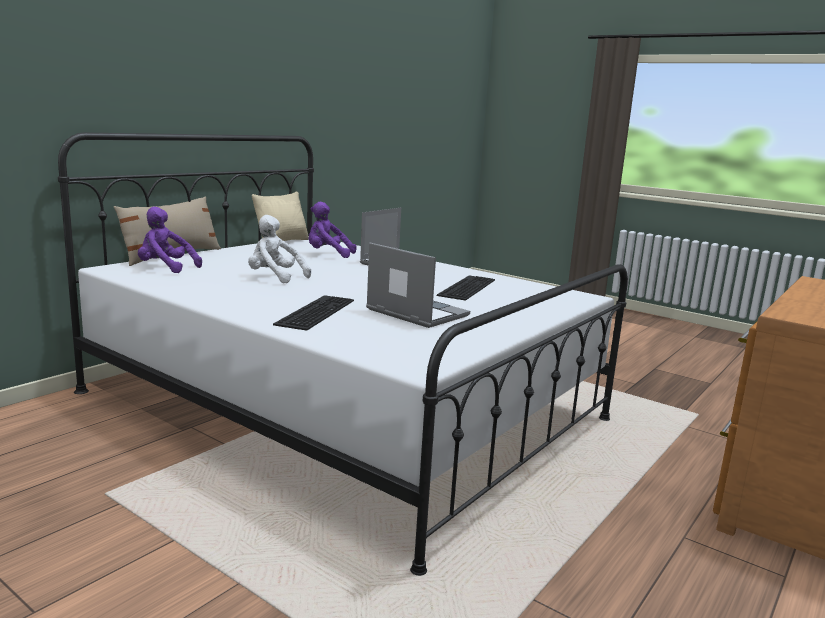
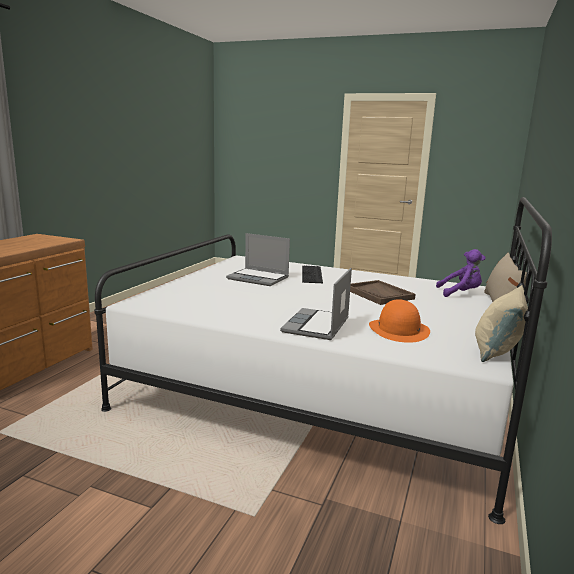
camera: 165 degrees right, 0 degrees up
white plush toy [248,215,311,283] -> brown tray [350,280,416,305]
purple plush toy [309,202,356,258] -> orange hat [369,299,430,343]
keyboard [437,275,495,301] -> none

